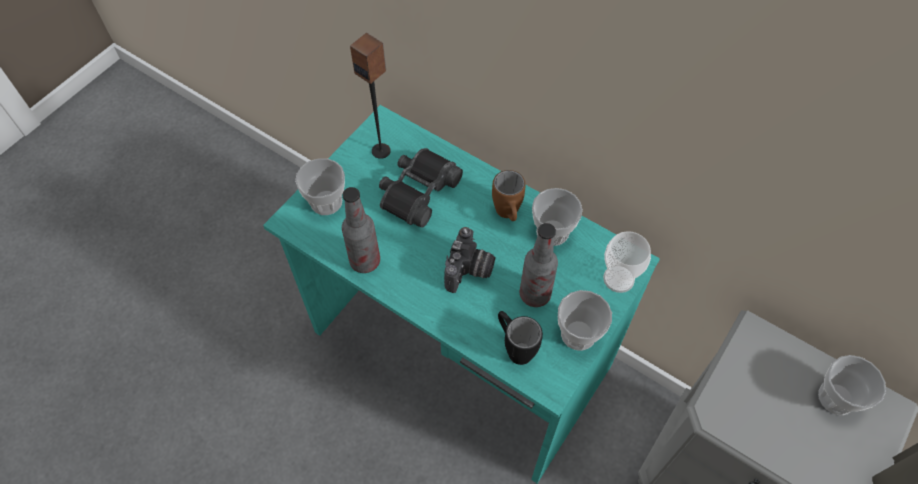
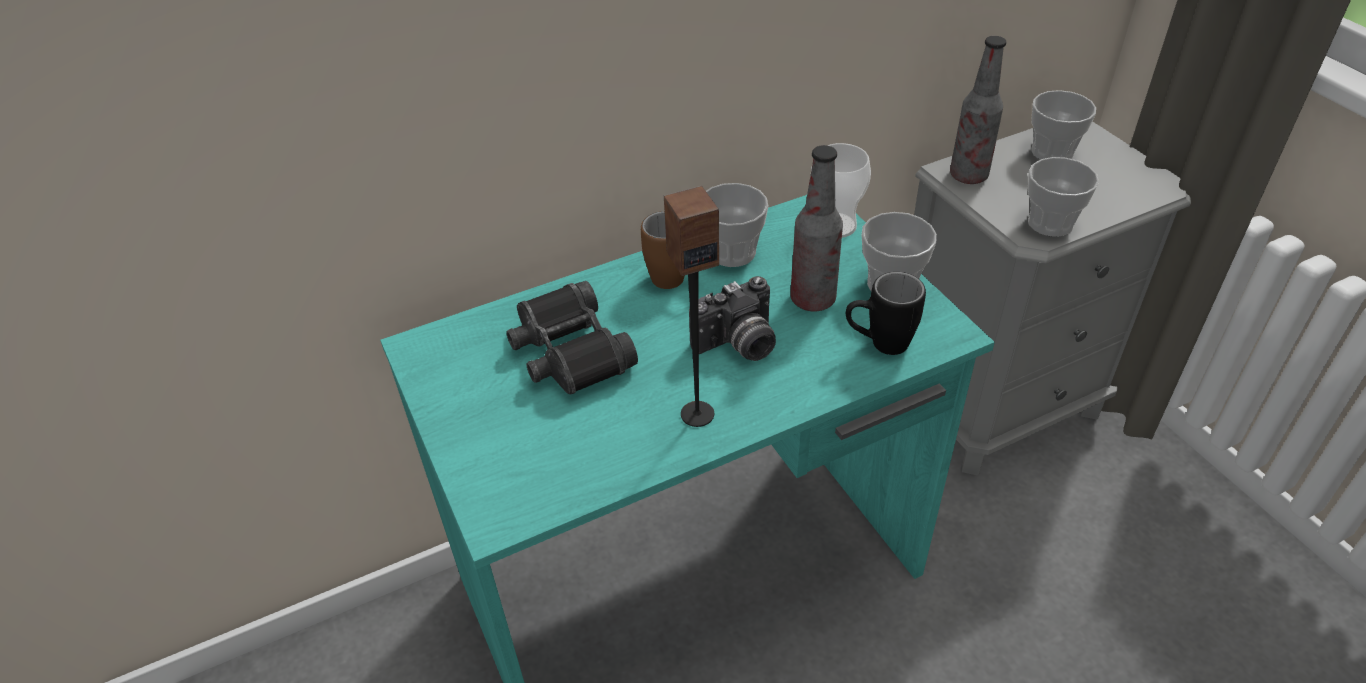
camera: 60 degrees left, 15 degrees down
cup [295,158,345,215] -> cup moved to [1028,157,1099,237]
bottle [342,187,380,273] -> bottle moved to [950,36,1006,184]
speaker [350,33,391,159] -> speaker moved to [664,186,719,427]
camera [444,227,496,293] -> camera turned 105 degrees clockwise [689,276,776,361]

